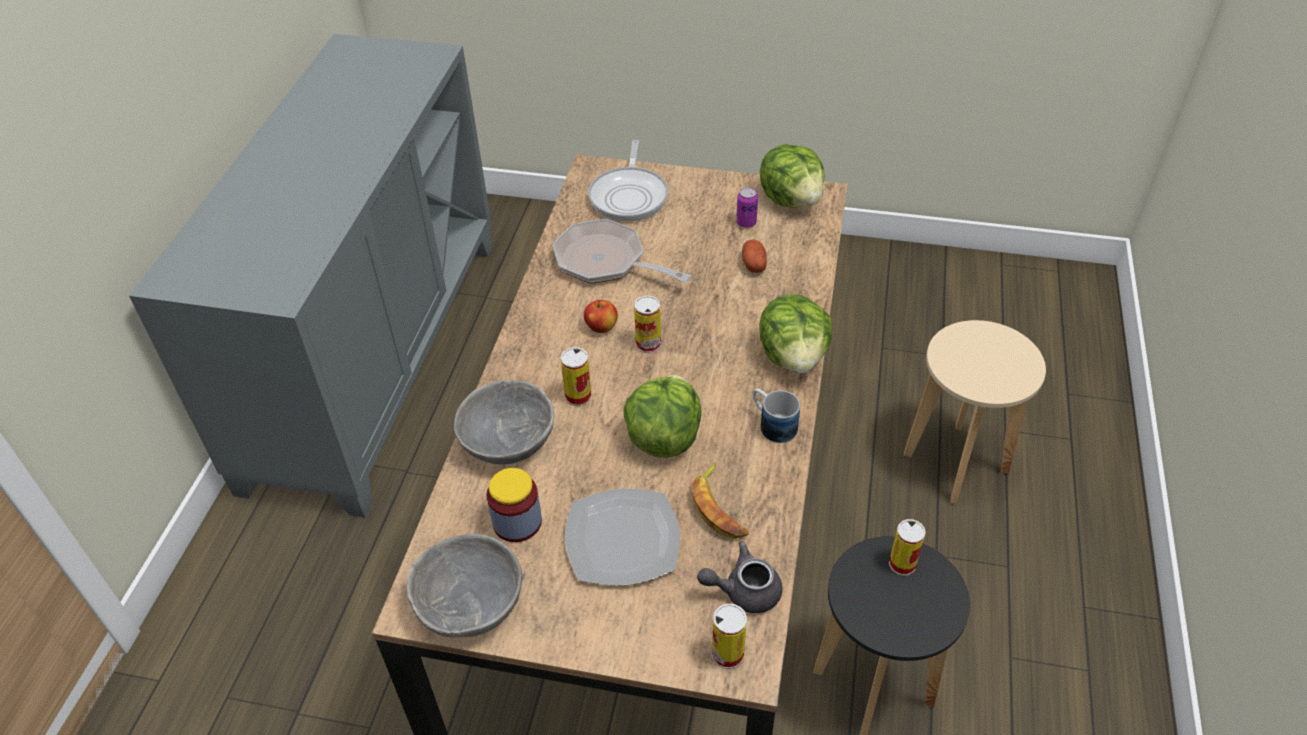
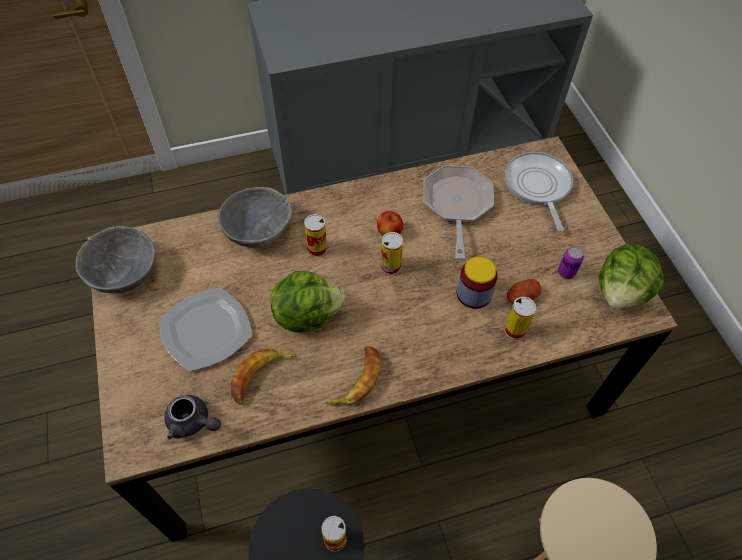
camera: 60 degrees right, 10 degrees up
jar [487,468,542,542] -> jar moved to [457,257,498,309]
frying pan [588,140,668,222] -> frying pan turned 105 degrees clockwise [505,152,573,232]
grey teapot [697,541,782,613] -> grey teapot turned 150 degrees clockwise [164,395,221,440]
can [712,603,747,669] -> can moved to [504,297,536,340]
mug [753,388,800,443] -> banana [325,346,380,404]
lettuce [759,295,832,373] -> none

